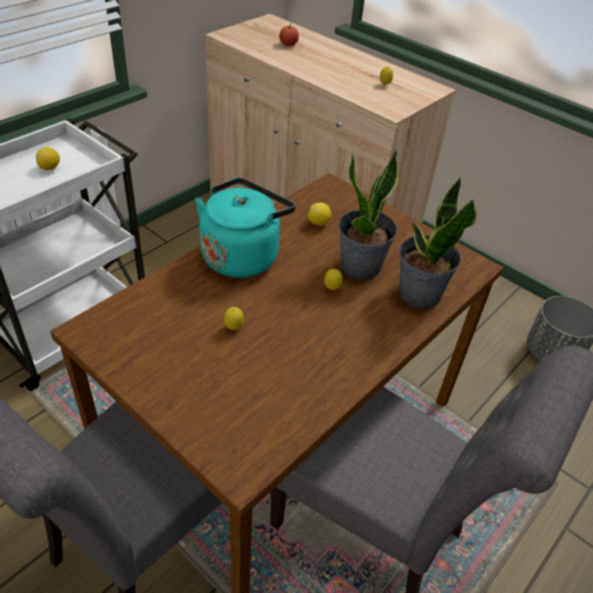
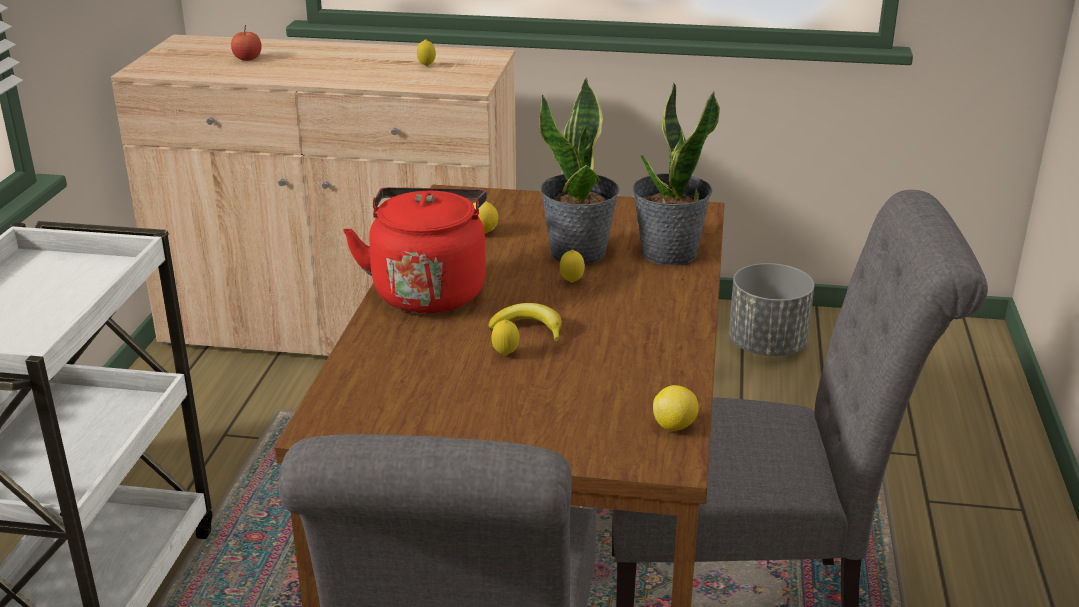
camera: 30 degrees left, 15 degrees down
lemon [36,147,60,170] -> lemon moved to [653,385,699,431]
turquoise kettle [195,178,296,278] -> red kettle [343,187,487,314]
none -> banana [488,303,562,342]

